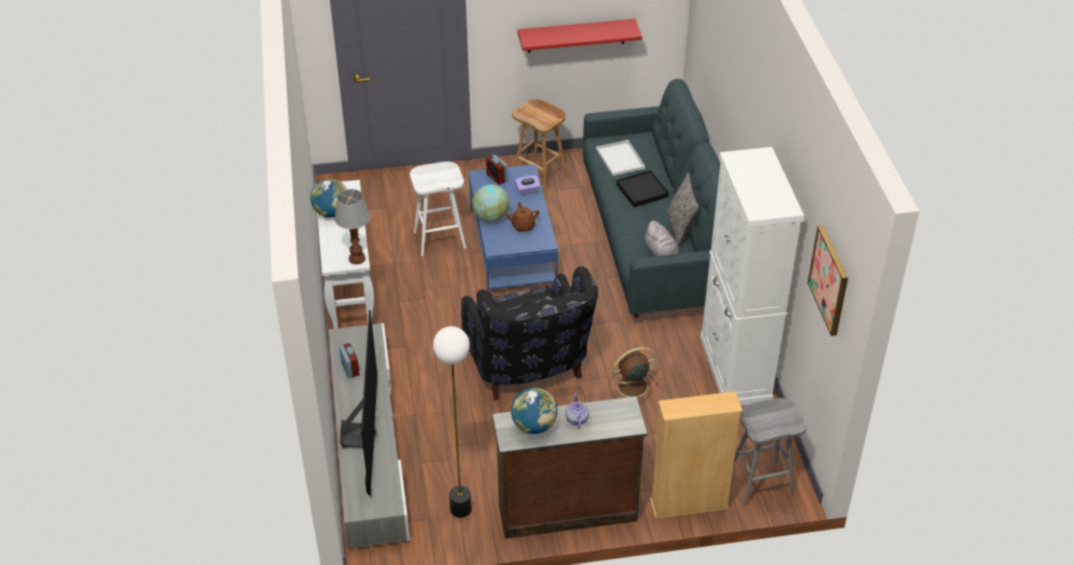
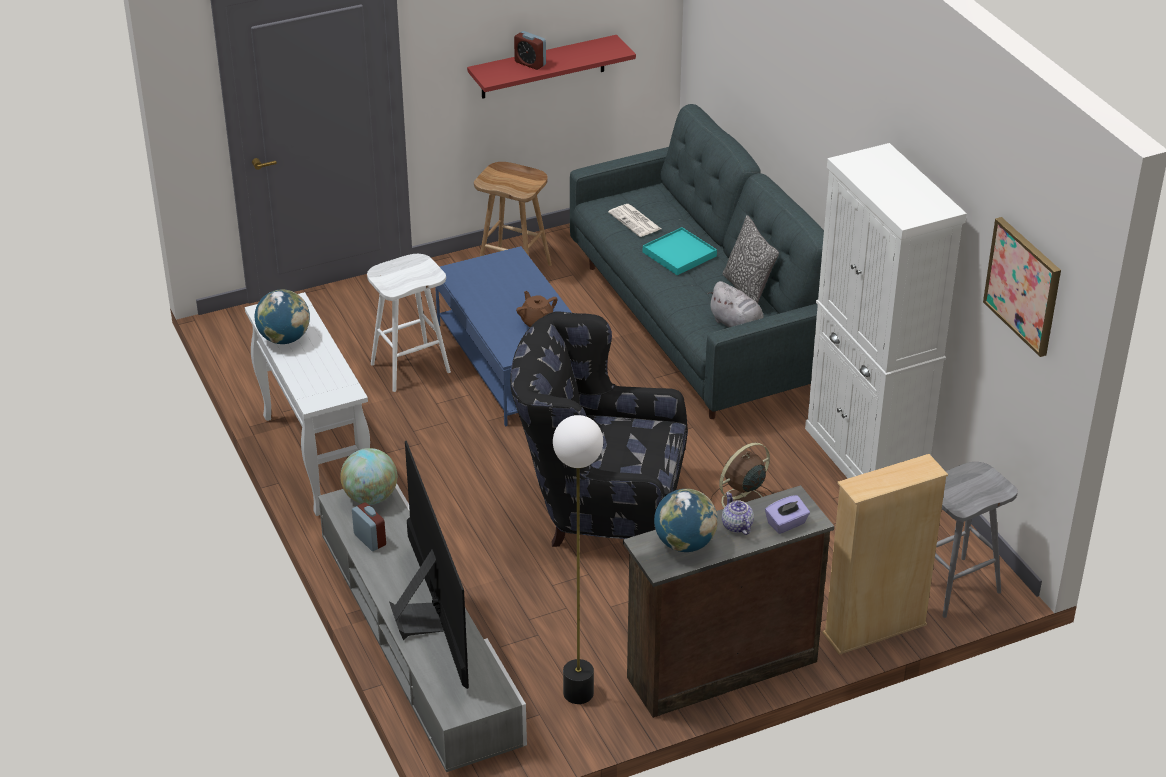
camera: 15 degrees left, 5 degrees down
table lamp [334,189,370,265] -> none
black armchair [461,266,598,400] -> black armchair turned 135 degrees clockwise [510,311,688,547]
globe [472,184,510,222] -> globe moved to [340,448,397,505]
alarm clock [486,155,507,185] -> alarm clock moved to [514,31,546,70]
purple tissue box [515,175,540,195] -> purple tissue box moved to [765,495,810,534]
white tray [596,140,645,176] -> newspaper [608,204,661,237]
black tray [616,170,669,207] -> turquoise tray [643,227,717,275]

